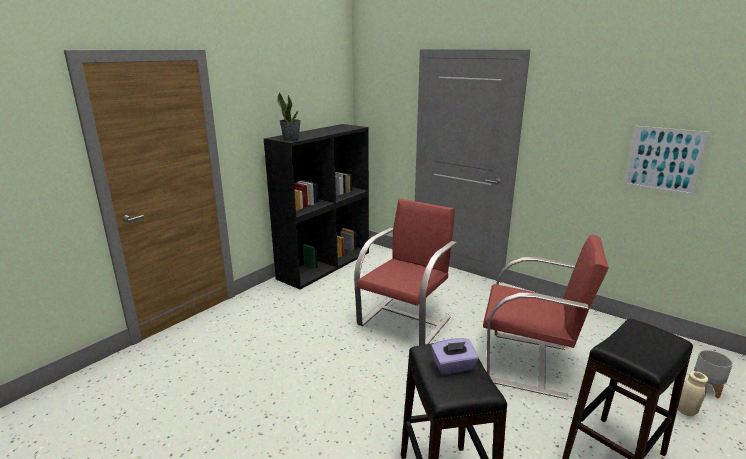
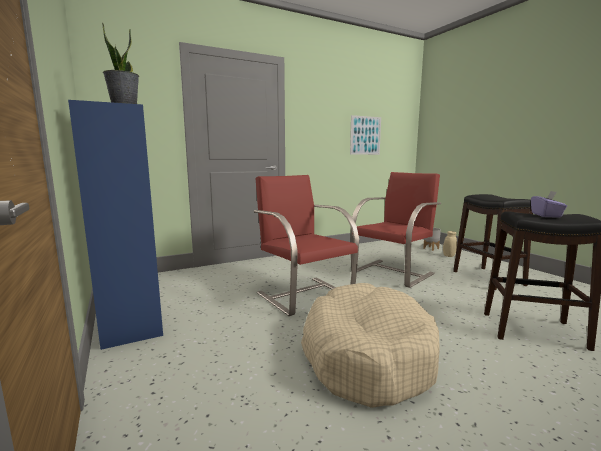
camera: 65 degrees left, 10 degrees down
black bookcase [264,124,369,290] -> blue bookcase [68,100,163,350]
none -> beige dog bed [301,283,440,408]

